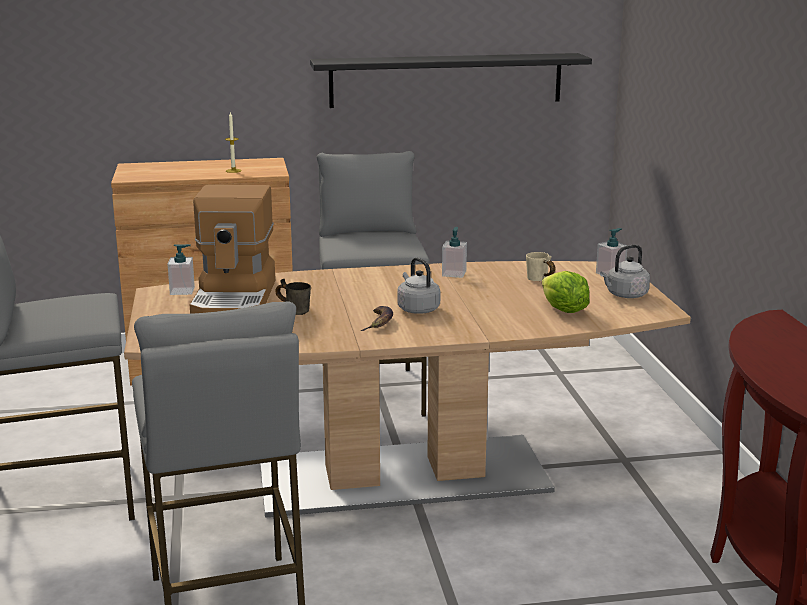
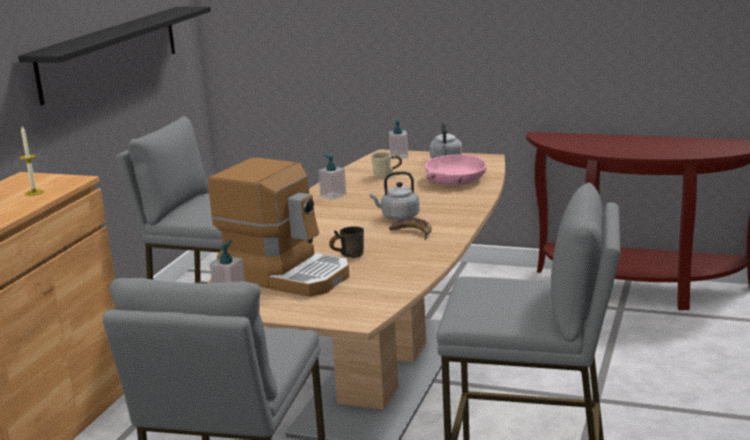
camera: 60 degrees left, 0 degrees up
lettuce [542,271,590,313] -> pink bowl [425,154,487,185]

